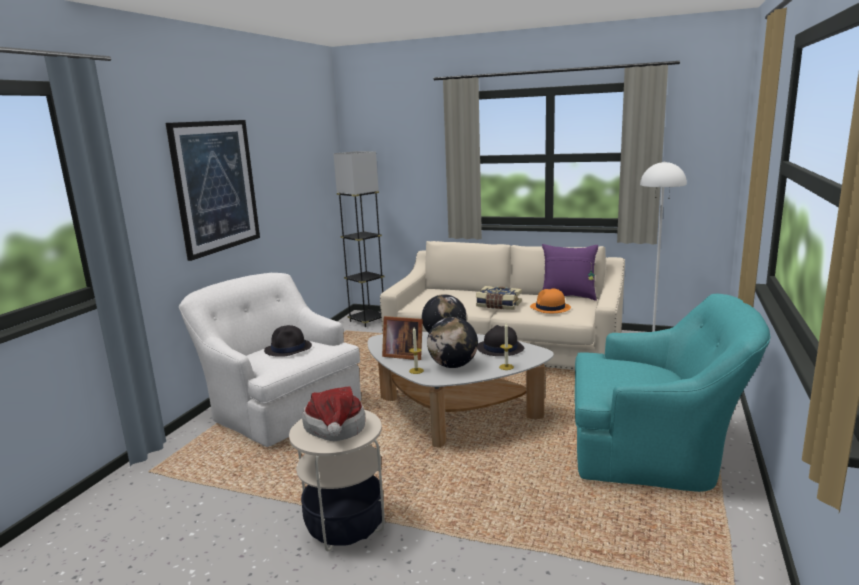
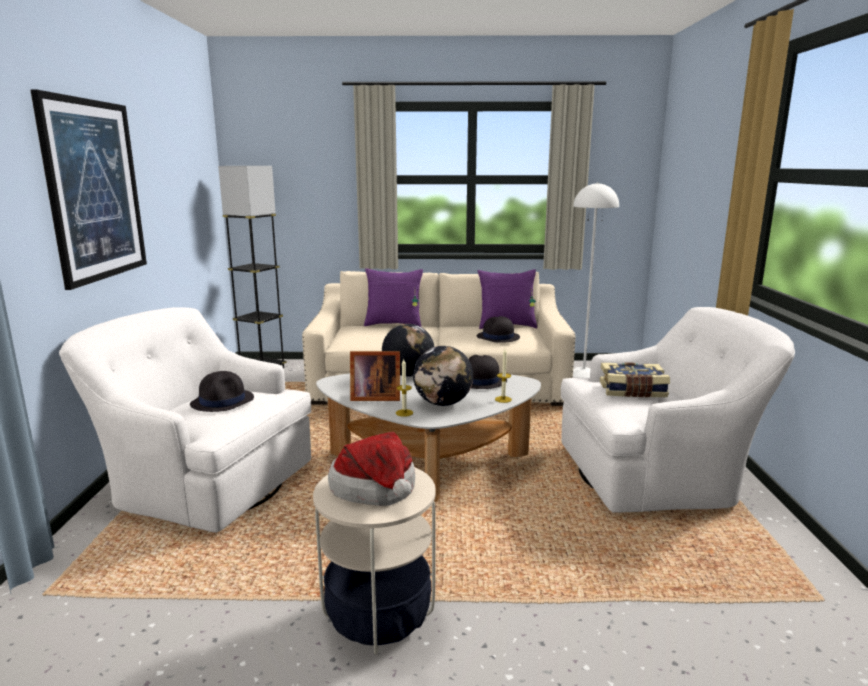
camera: 20 degrees left, 0 degrees up
book [476,286,522,310] -> book moved to [600,362,670,397]
orange hat [530,288,571,313] -> black hat [477,316,520,343]
turquoise armchair [575,294,771,492] -> white armchair [561,307,795,513]
none -> purple pillow [364,268,423,327]

